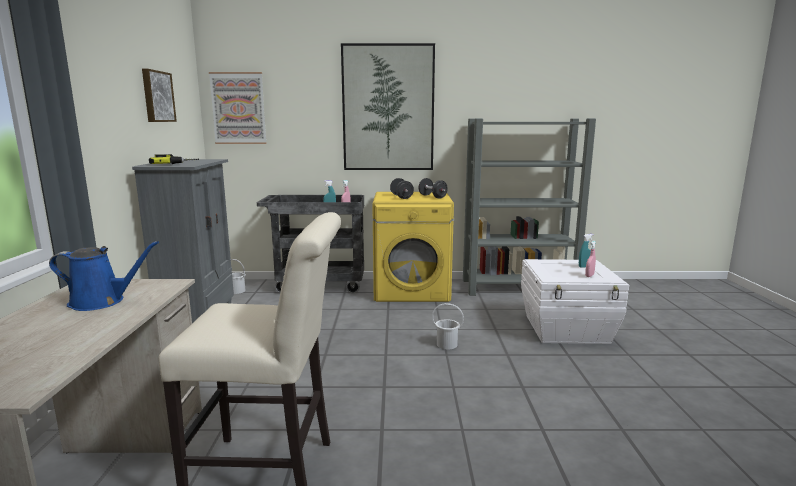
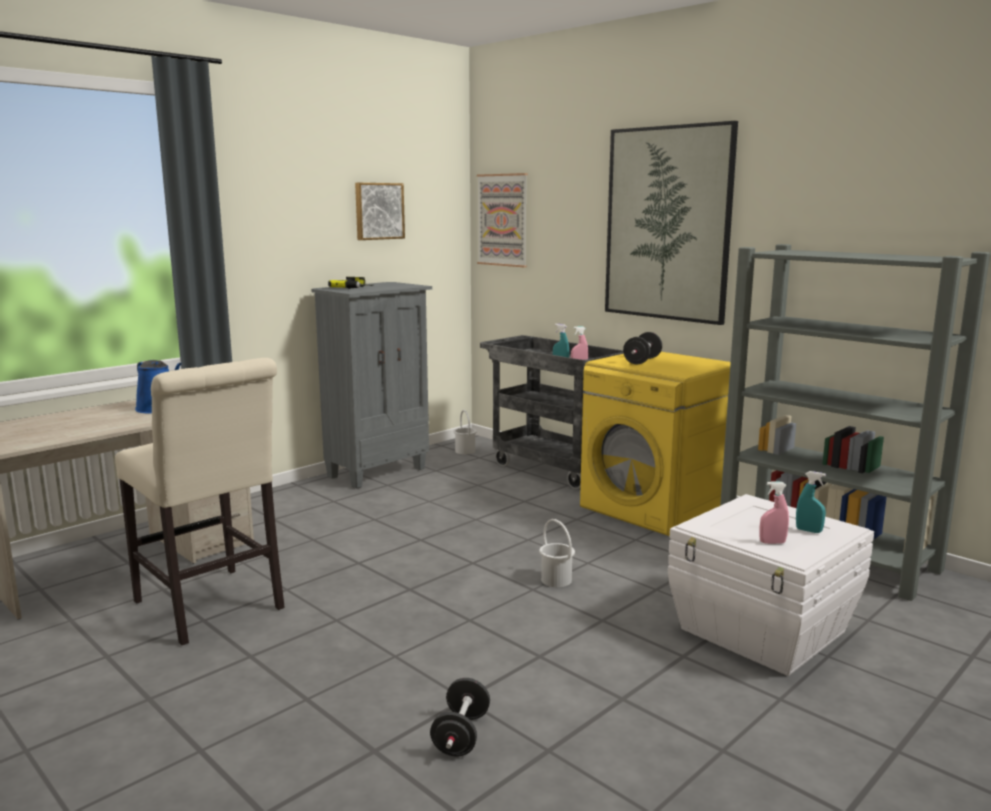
camera: 45 degrees right, 0 degrees up
black dumbbell [419,178,448,198] -> black dumbbell moved to [430,678,490,756]

